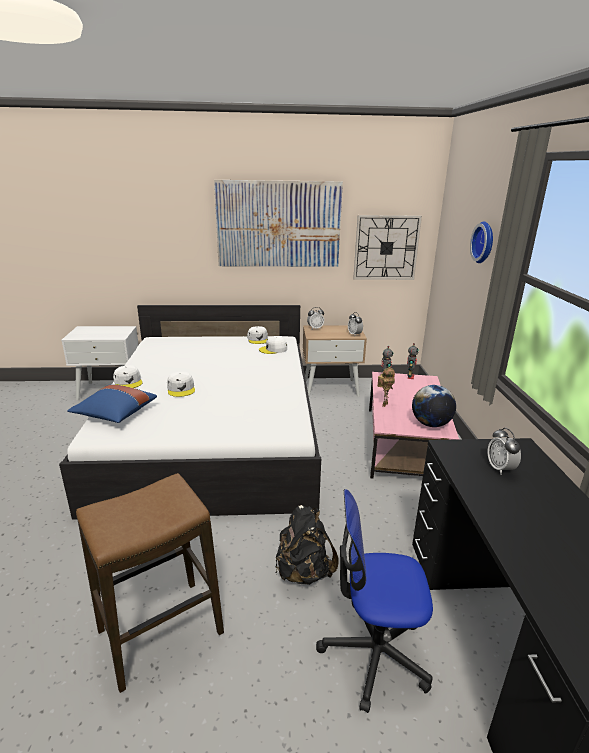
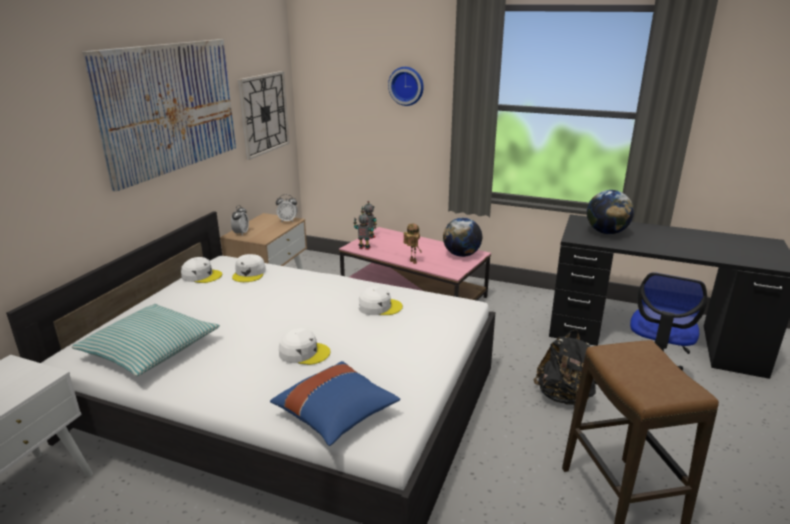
camera: 65 degrees left, 0 degrees up
white cap [113,365,142,388] -> white cap moved to [359,286,403,315]
alarm clock [487,428,521,475] -> globe [587,190,634,234]
none -> pillow [72,304,220,376]

